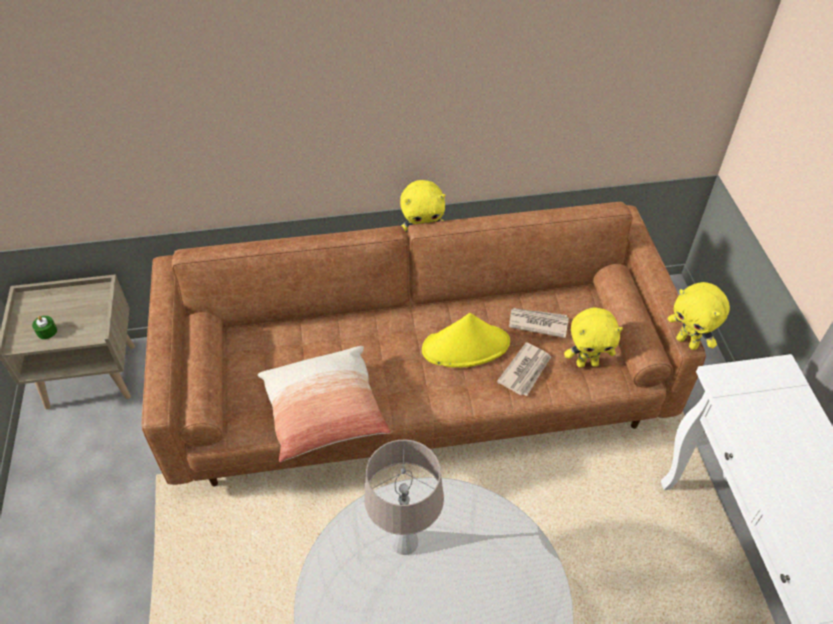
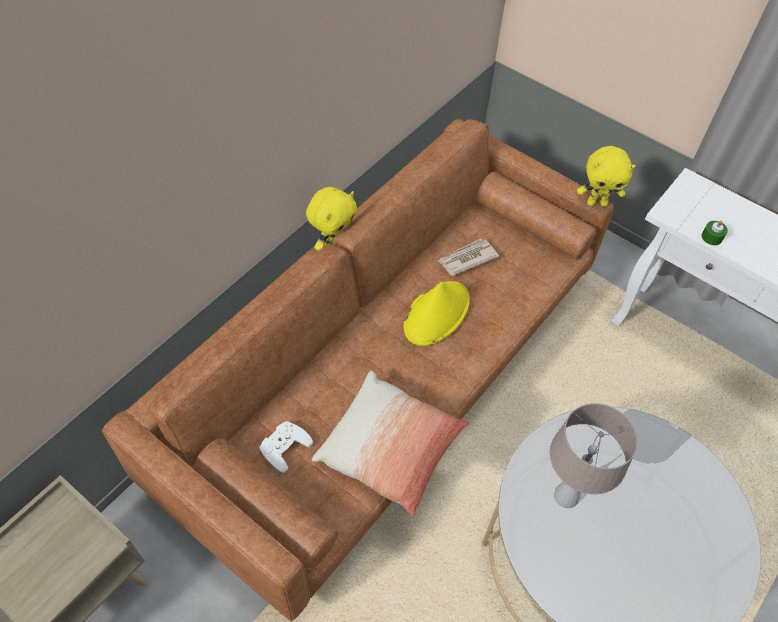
camera: 45 degrees left, 5 degrees up
green candle [32,316,57,339] -> green candle moved to [701,221,728,245]
newspaper [497,342,551,396] -> none
yellow plush toy [564,307,623,368] -> none
none -> white game controller [259,421,313,473]

